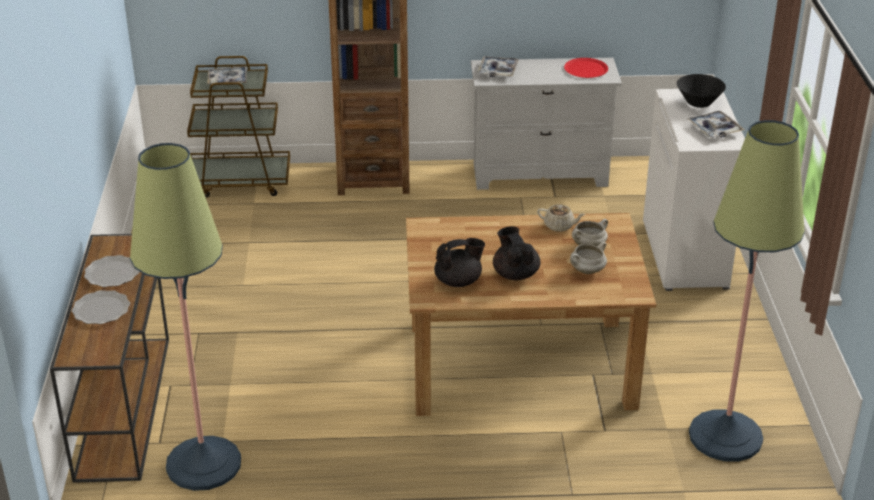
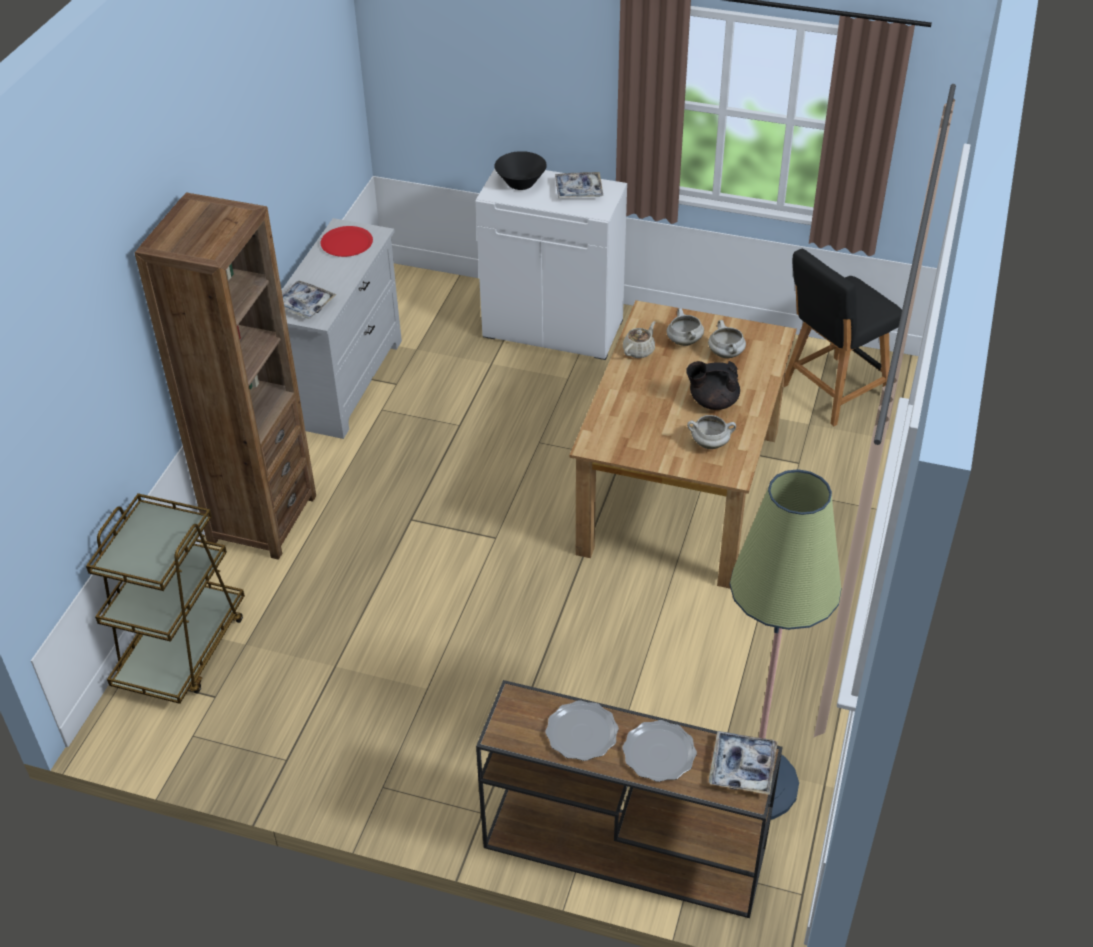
camera: 70 degrees left, 10 degrees up
tray [207,66,247,85] -> tray moved to [709,731,777,795]
black teapot [434,238,485,287] -> white cooking pot [687,415,736,449]
floor lamp [689,120,805,462] -> black stool [784,249,902,426]

